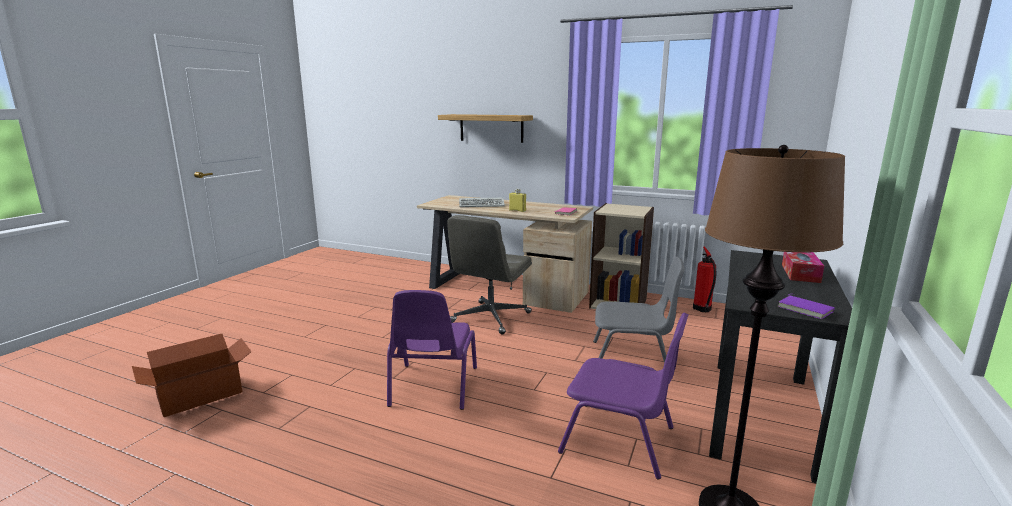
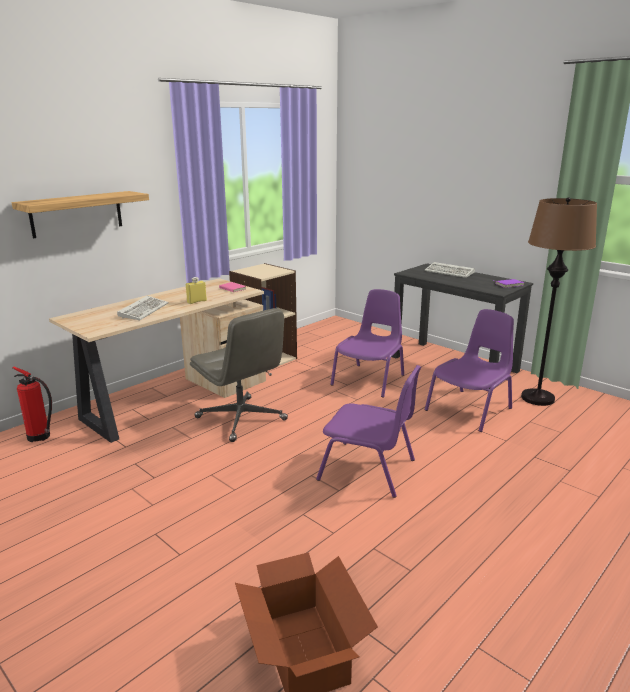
camera: 70 degrees left, 5 degrees up
grey chair [593,257,685,379] -> purple chair [330,289,404,398]
fire extinguisher [693,247,716,312] -> fire extinguisher moved to [12,367,52,442]
tissue box [782,252,824,283] -> keyboard [424,262,475,278]

